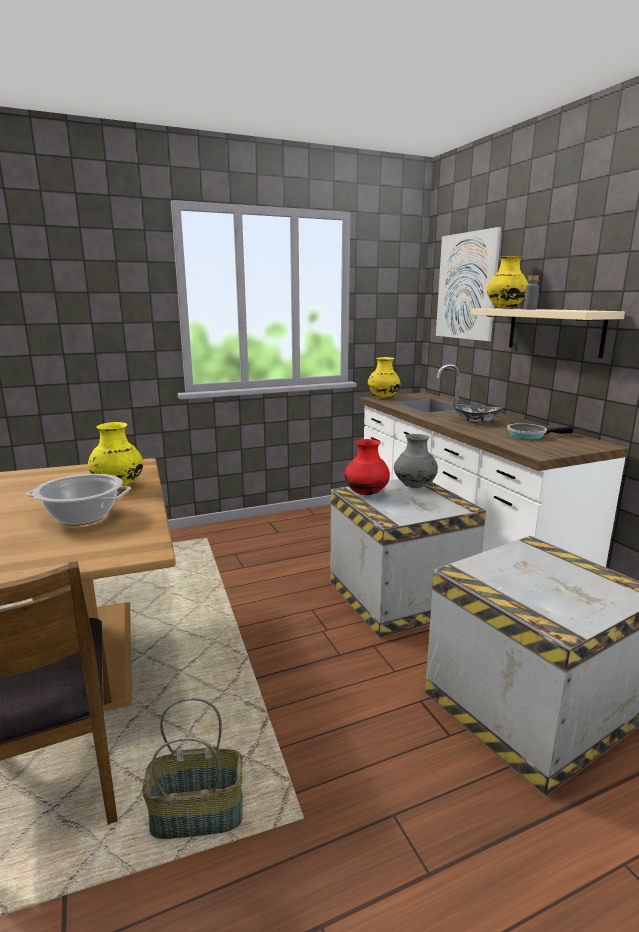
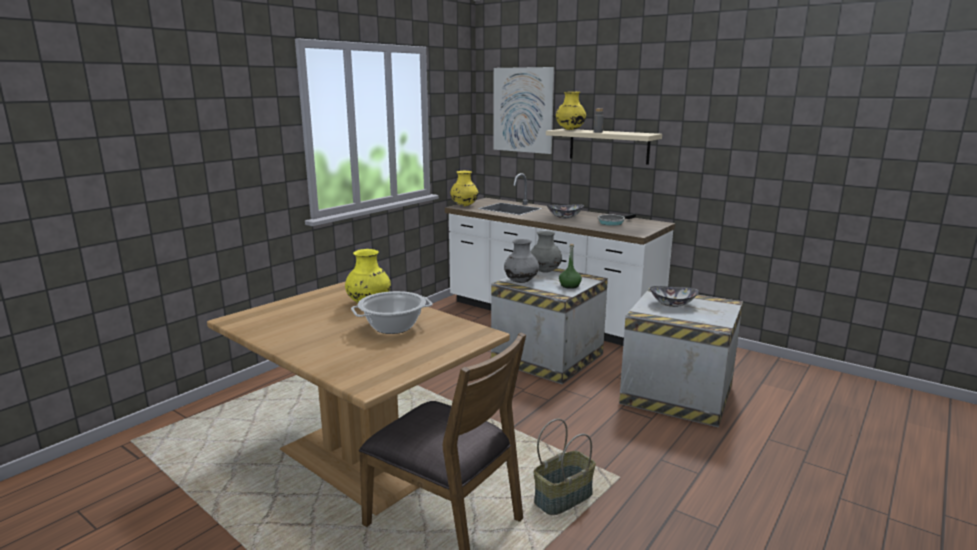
camera: 30 degrees left, 0 degrees up
red vase [344,439,390,495] -> grey vase [504,239,539,283]
none -> green bottle [559,244,582,289]
none -> bowl [650,286,699,307]

